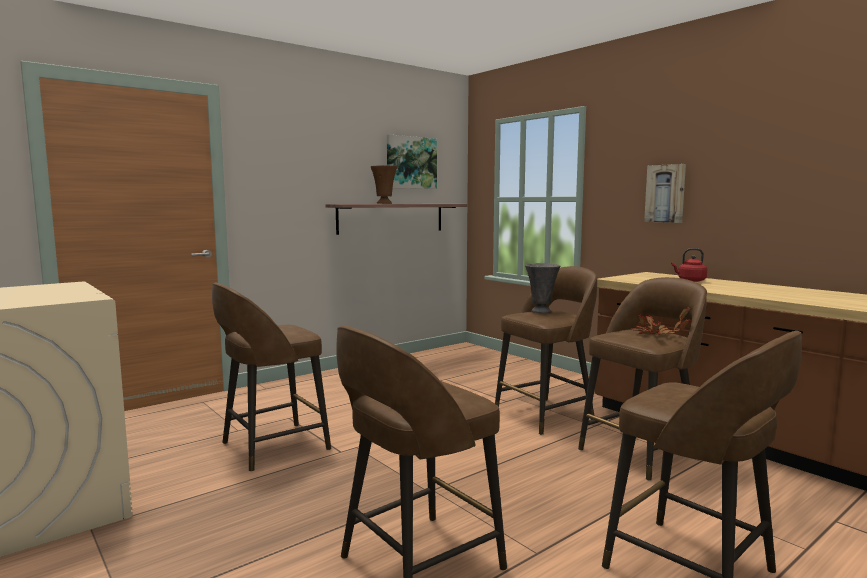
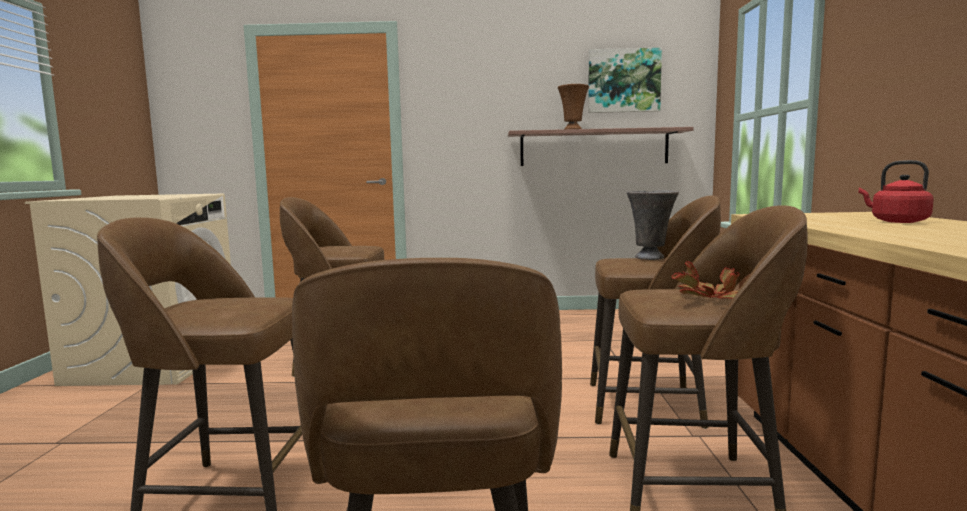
camera: 40 degrees right, 0 degrees up
picture [644,164,686,223] -> none

